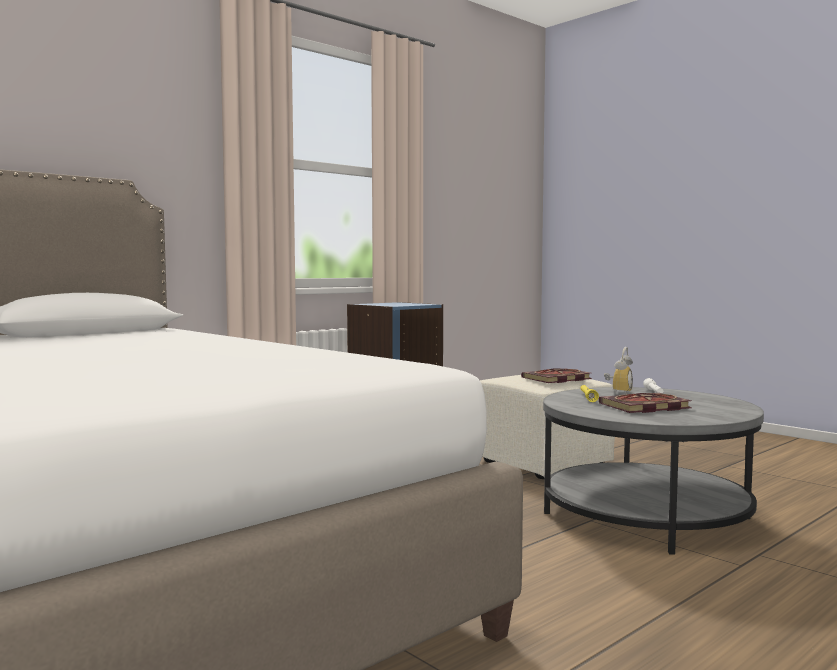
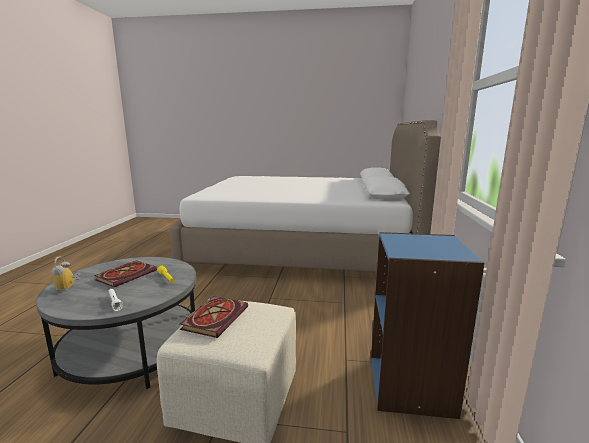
camera: 140 degrees right, 10 degrees up
alarm clock [604,347,633,394] -> alarm clock moved to [51,256,80,292]

